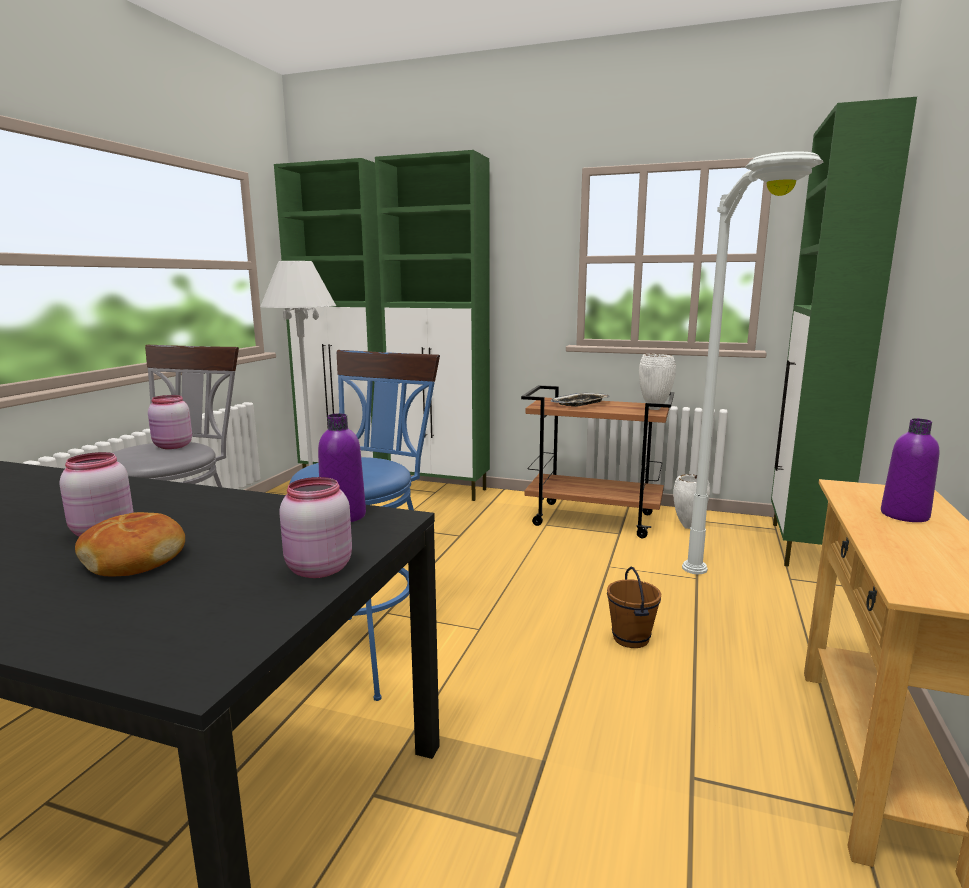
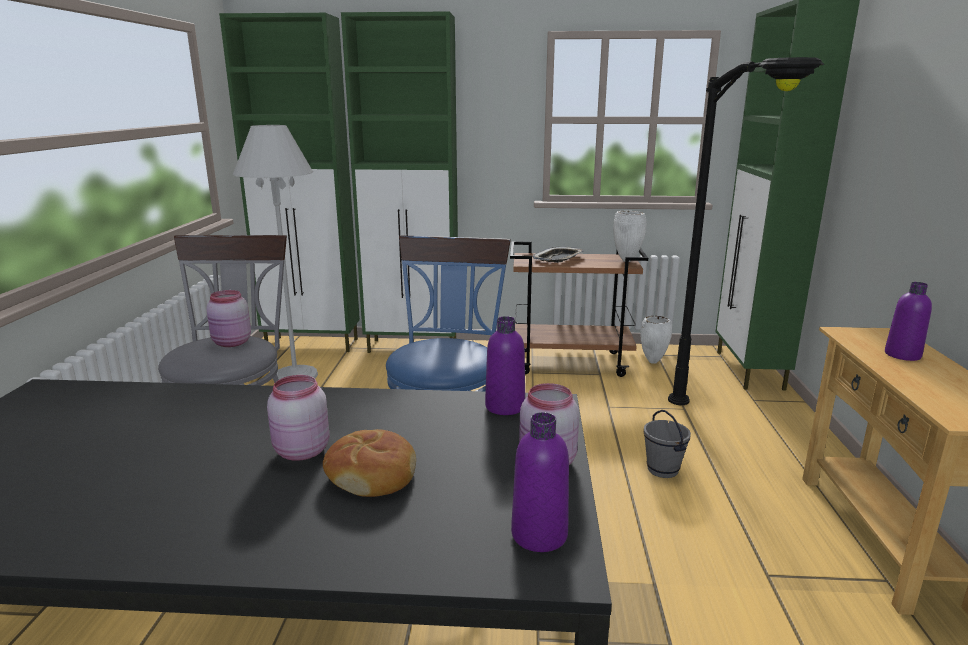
camera: 15 degrees left, 5 degrees up
brown bucket [607,567,661,648] -> grey bucket [644,410,691,478]
white floor lamp [682,151,823,574] -> black floor lamp [668,57,824,405]
none -> purple bottle [511,412,569,552]

